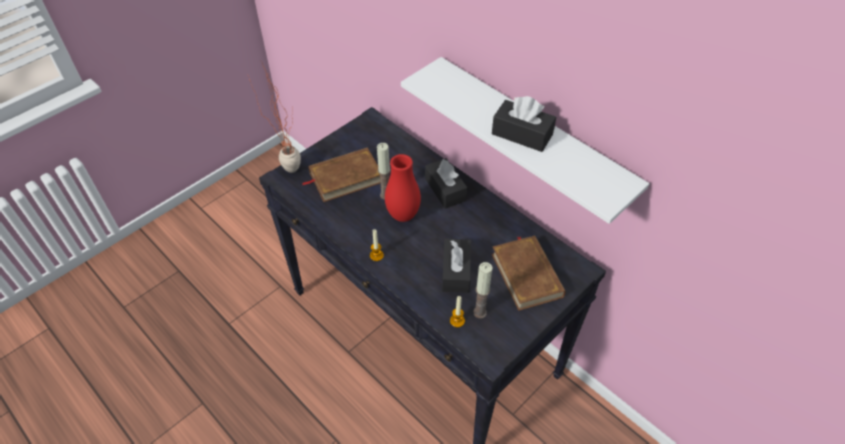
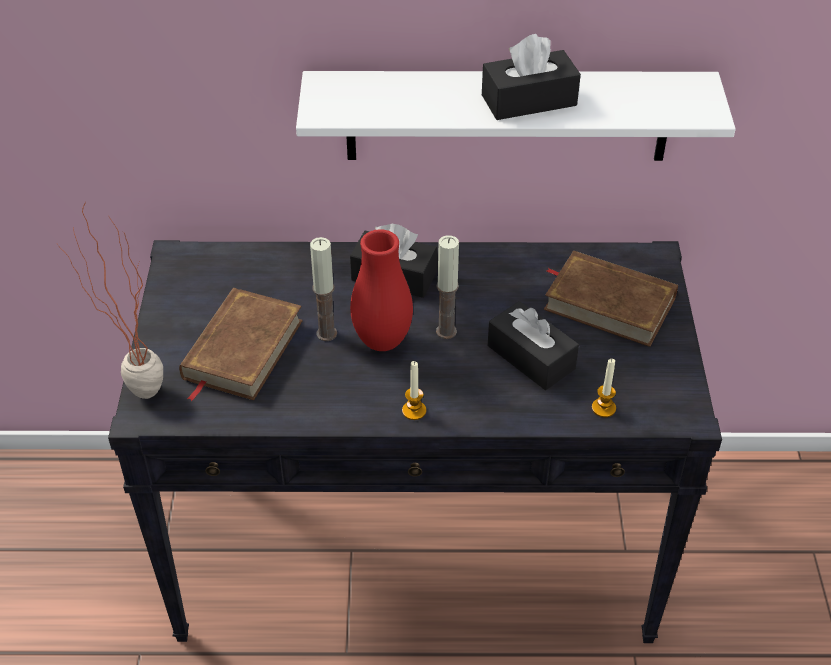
camera: 45 degrees left, 5 degrees down
candle [473,262,493,318] -> candle moved to [436,235,459,339]

